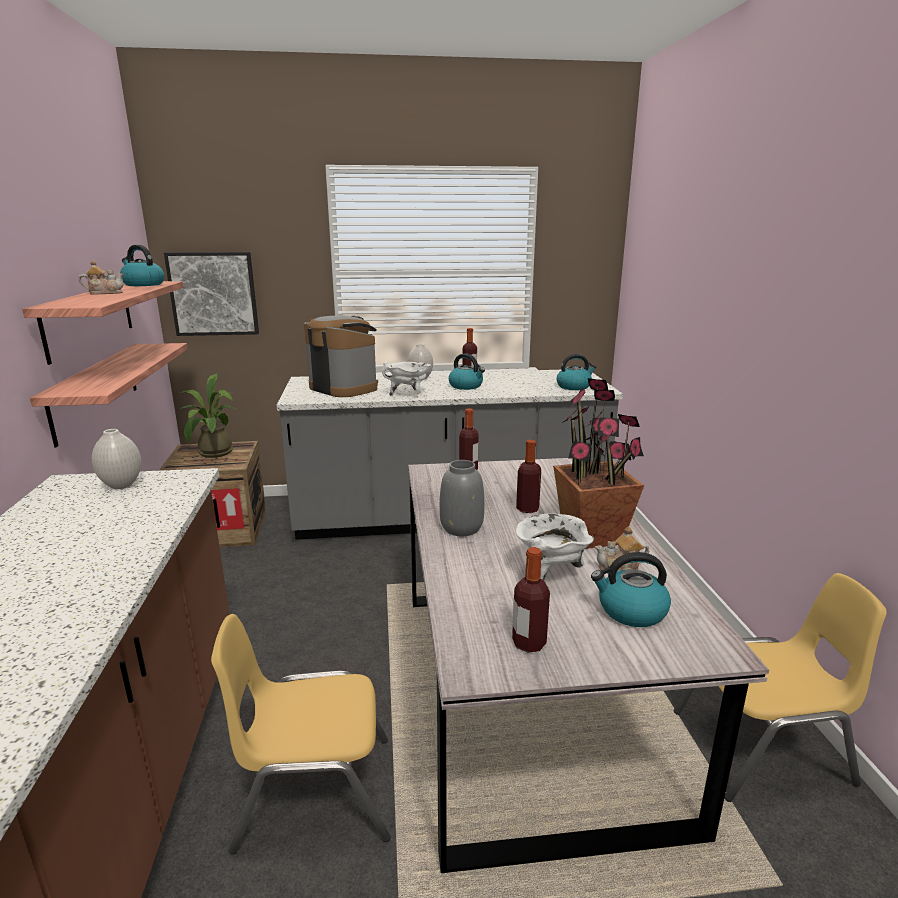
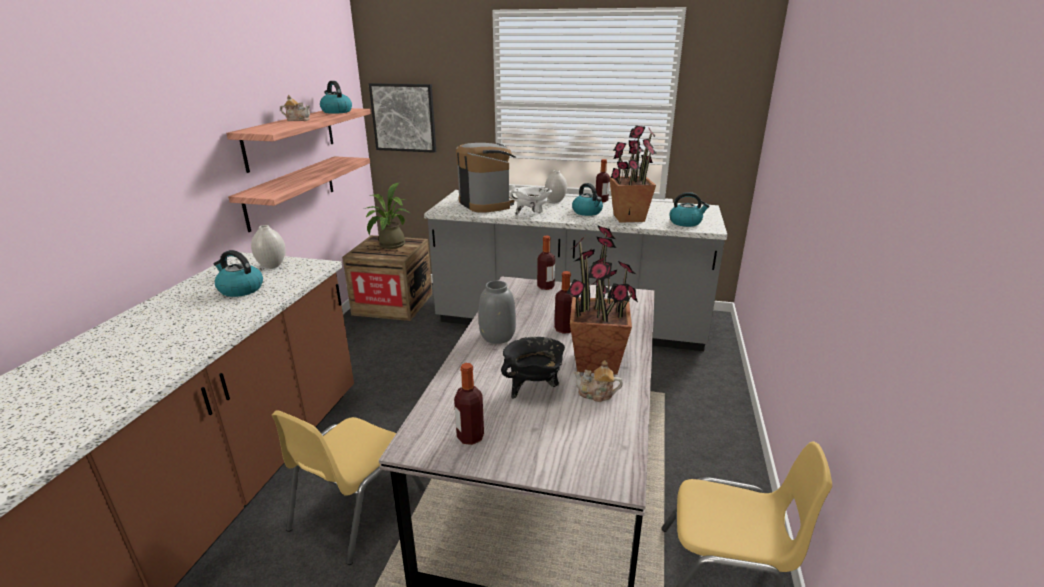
camera: 20 degrees right, 5 degrees up
yellow chair [211,614,391,854] -> yellow chair turned 75 degrees counterclockwise [272,410,425,565]
white cooking pot [516,514,594,580] -> black cooking pot [501,337,565,399]
kettle [591,552,671,627] -> kettle moved to [214,250,263,297]
none -> potted plant [609,126,657,223]

